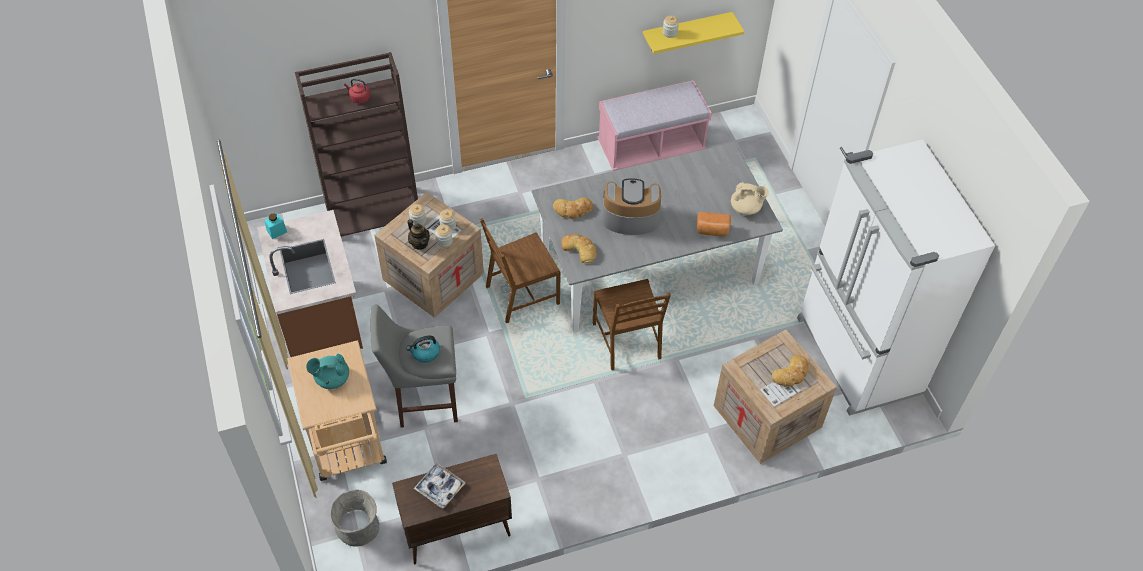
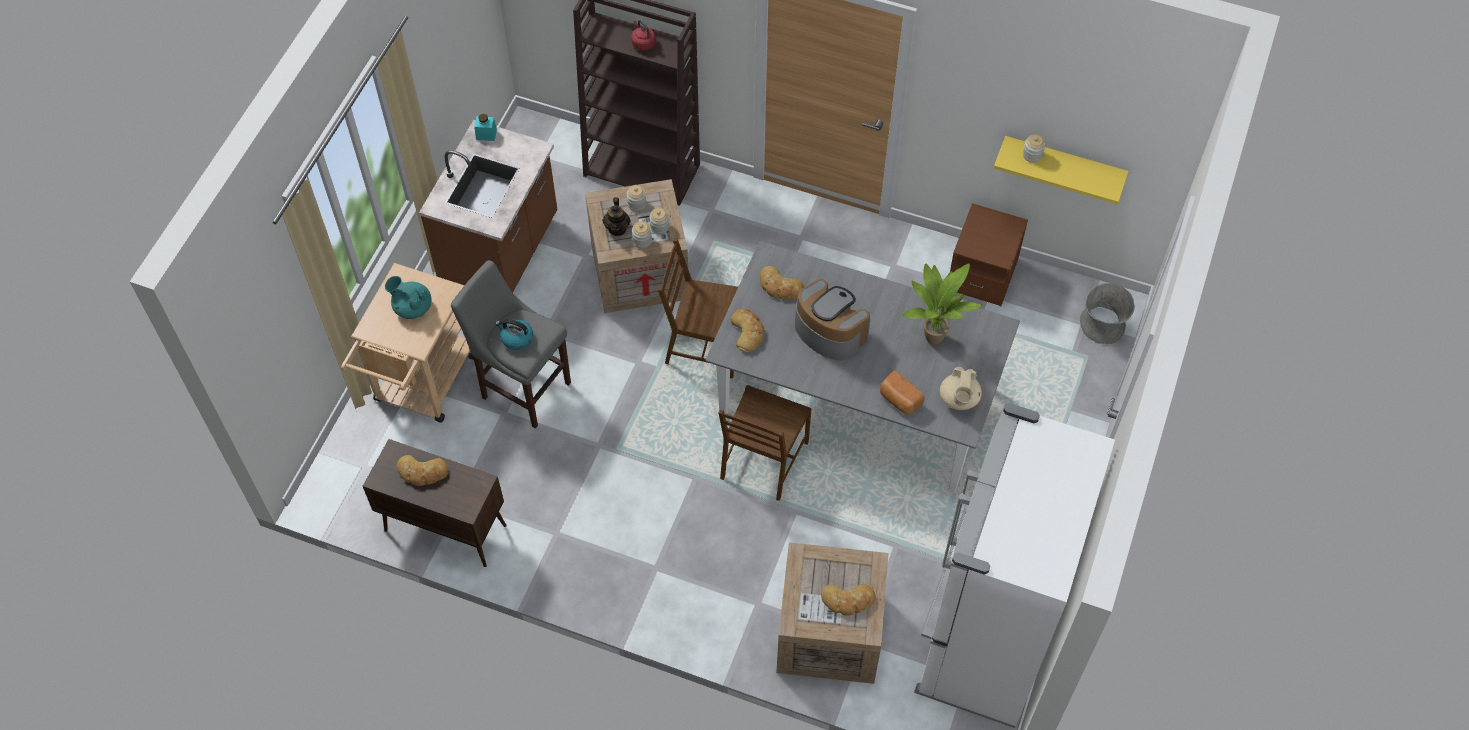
camera: 40 degrees right, 5 degrees up
grey vase [330,489,379,547] -> grey vase moved to [1080,283,1135,344]
tray [414,463,466,508] -> bread [397,455,448,486]
pink bench [598,80,712,171] -> brown nightstand [950,203,1028,306]
beige teapot [731,182,769,215] -> beige teapot turned 45 degrees clockwise [940,367,982,410]
none -> potted plant [902,263,982,344]

